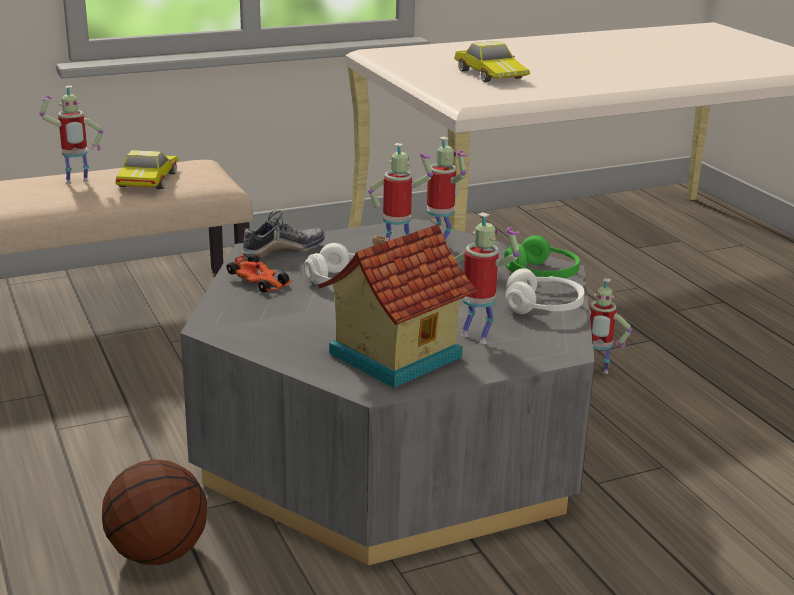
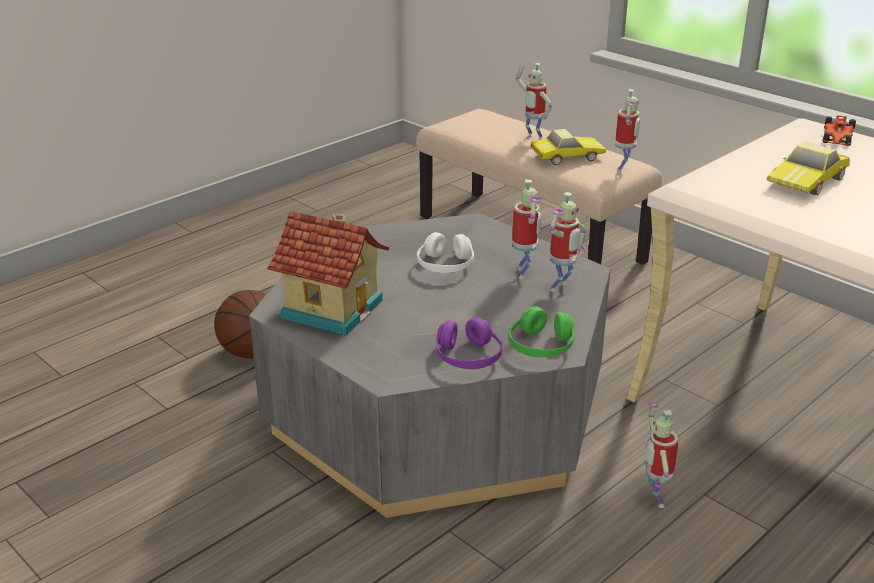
camera: 70 degrees right, 5 degrees up
toy car [226,254,292,292] -> toy car moved to [822,116,856,146]
shoe [242,210,325,259] -> none
toy robot [455,212,520,344] -> toy robot moved to [615,89,640,173]
white headphones [505,268,585,314] -> purple headphones [436,317,503,369]

